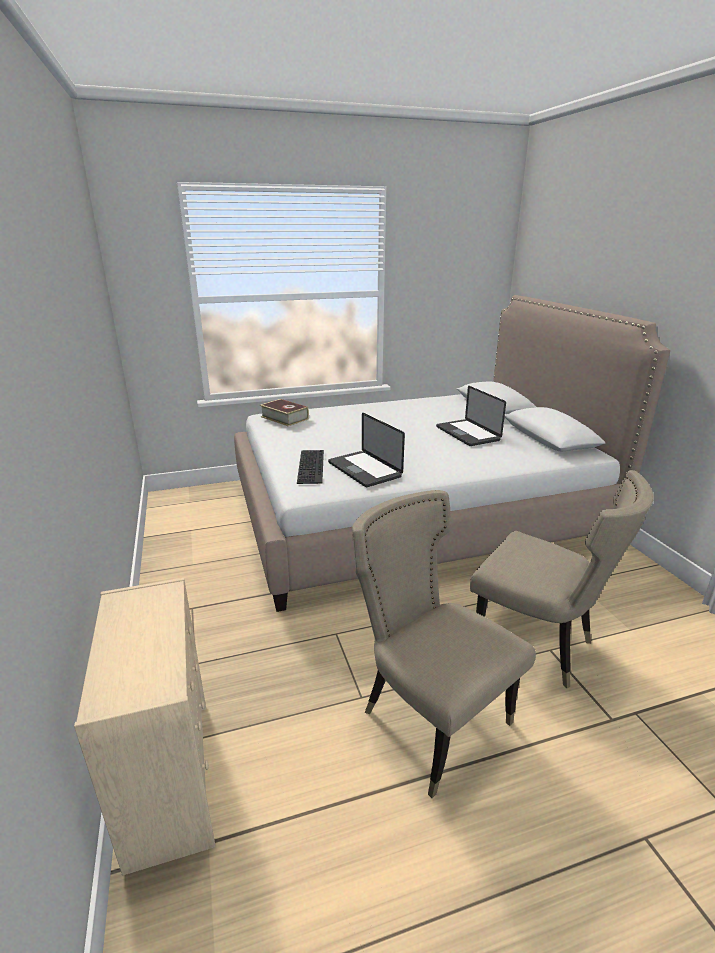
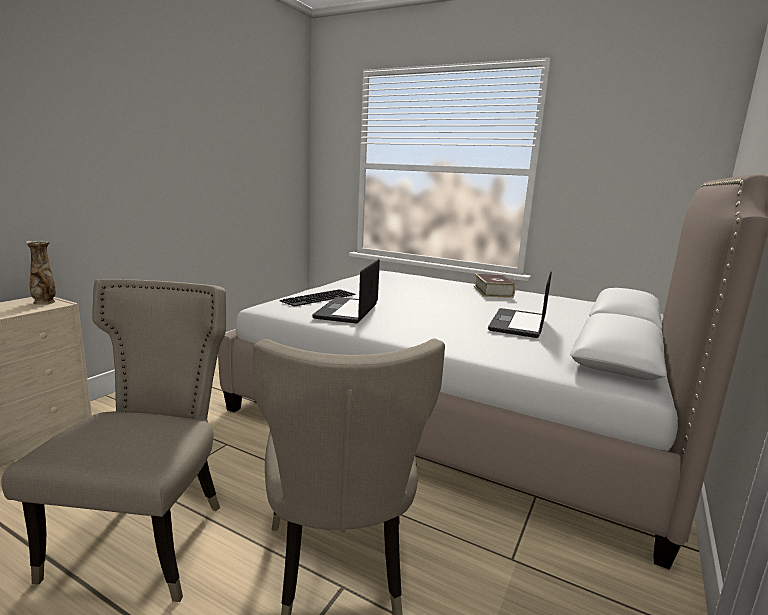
camera: 45 degrees right, 10 degrees down
book [260,399,309,426] -> book moved to [474,273,516,298]
none -> vase [25,240,56,305]

